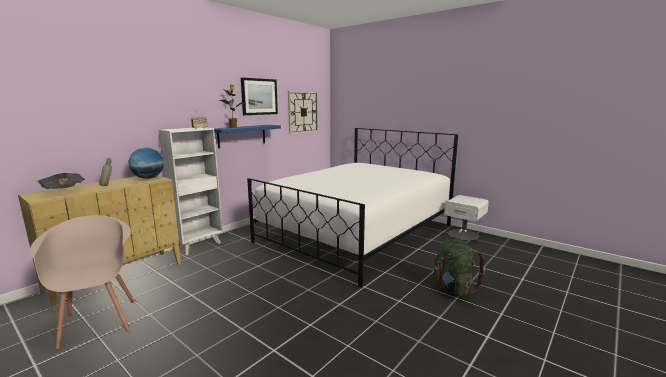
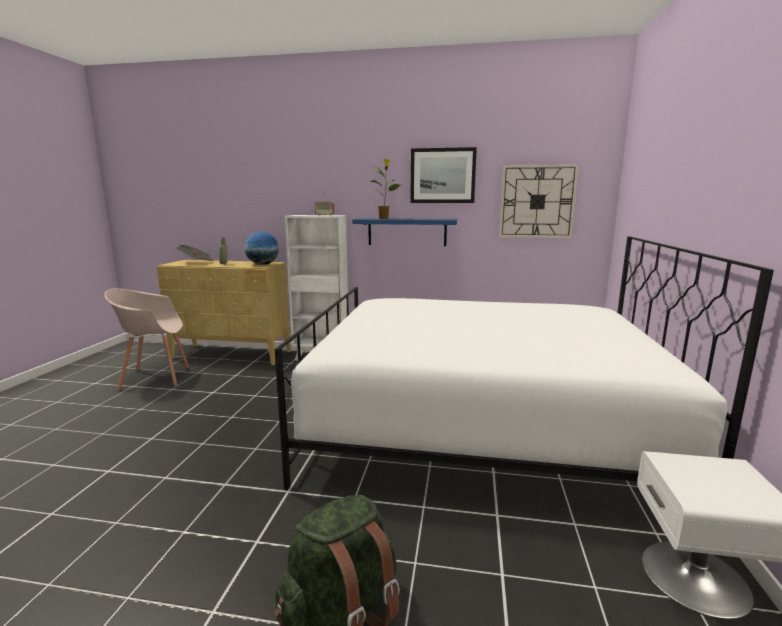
camera: 60 degrees right, 0 degrees up
beige chair [30,215,135,349] -> beige chair turned 135 degrees counterclockwise [105,288,189,390]

